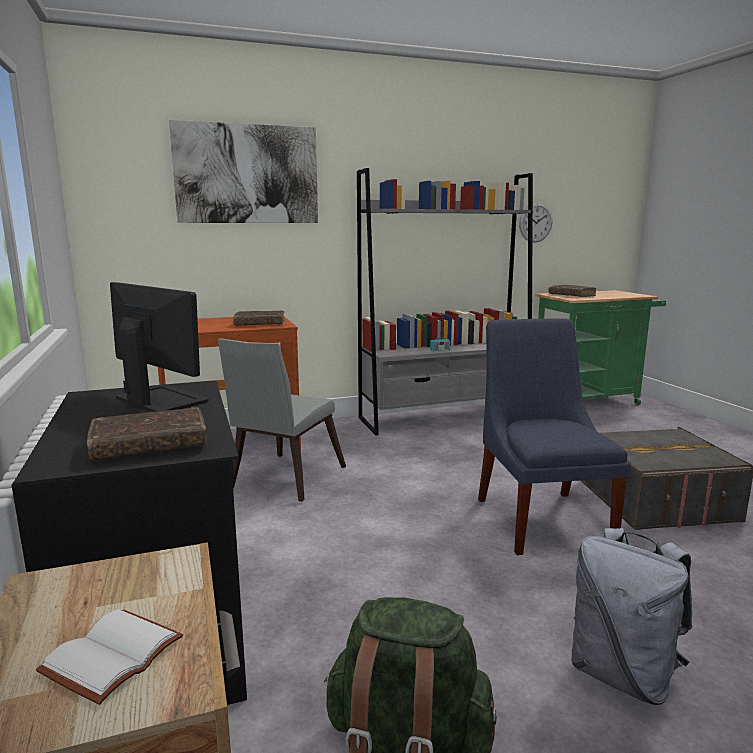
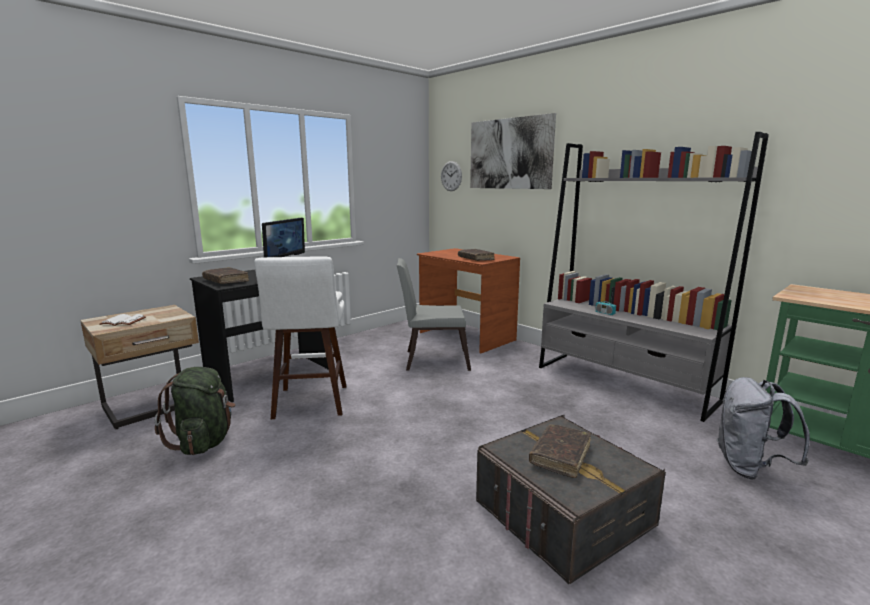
camera: 65 degrees right, 0 degrees up
blue chair [478,318,631,555] -> none
wall clock [519,203,553,243] -> wall clock moved to [441,161,462,191]
brown book [548,284,596,297] -> brown book moved to [529,425,591,478]
grey backpack [571,528,692,705] -> grey backpack moved to [717,377,810,479]
none -> white stool [254,256,346,419]

